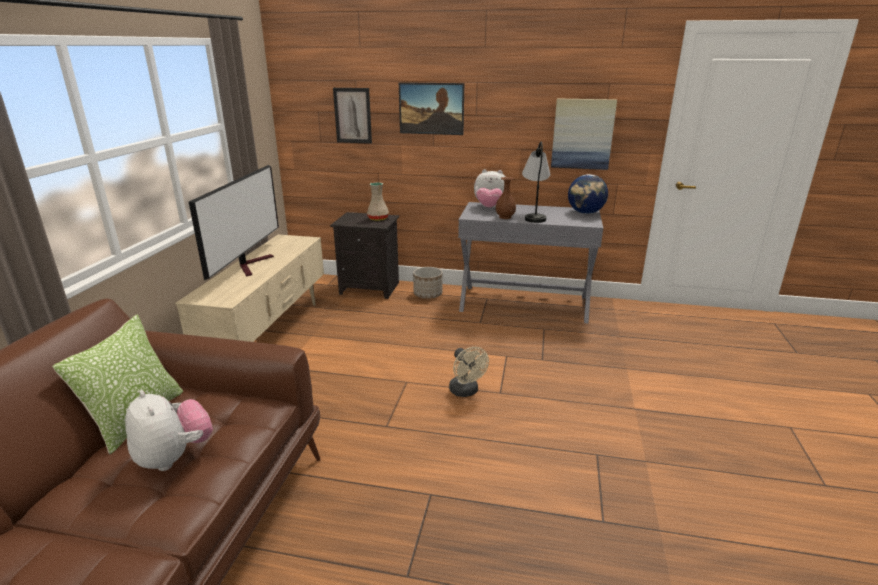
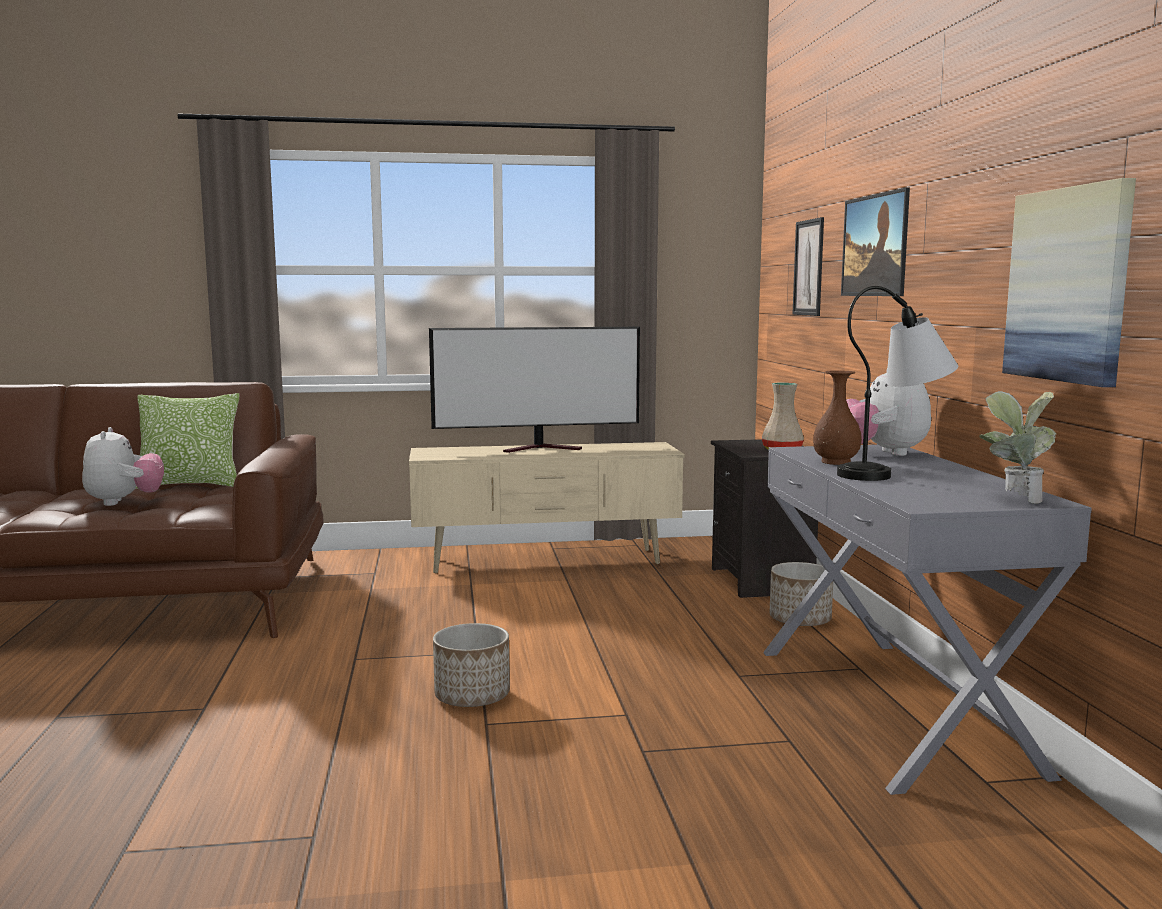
camera: 70 degrees right, 15 degrees down
plush toy [125,390,213,471] -> plush toy turned 45 degrees counterclockwise [82,427,164,506]
beige fan [449,347,489,397] -> planter [433,623,510,707]
globe [568,174,608,214] -> potted plant [980,391,1056,504]

